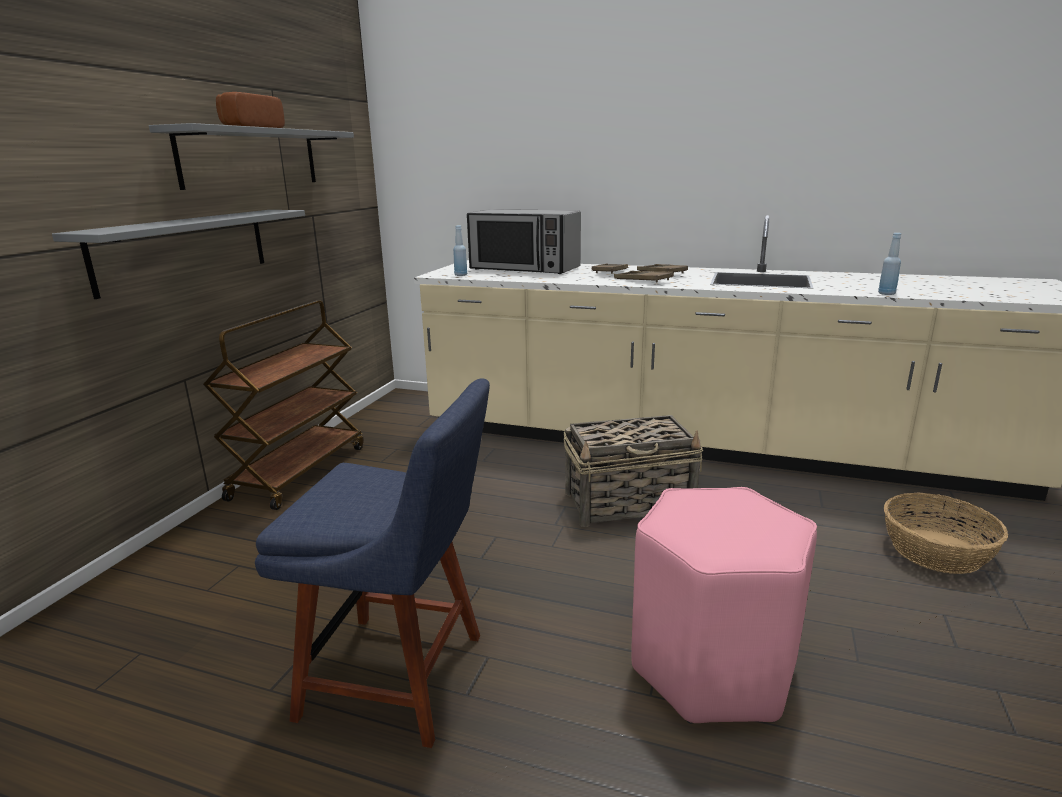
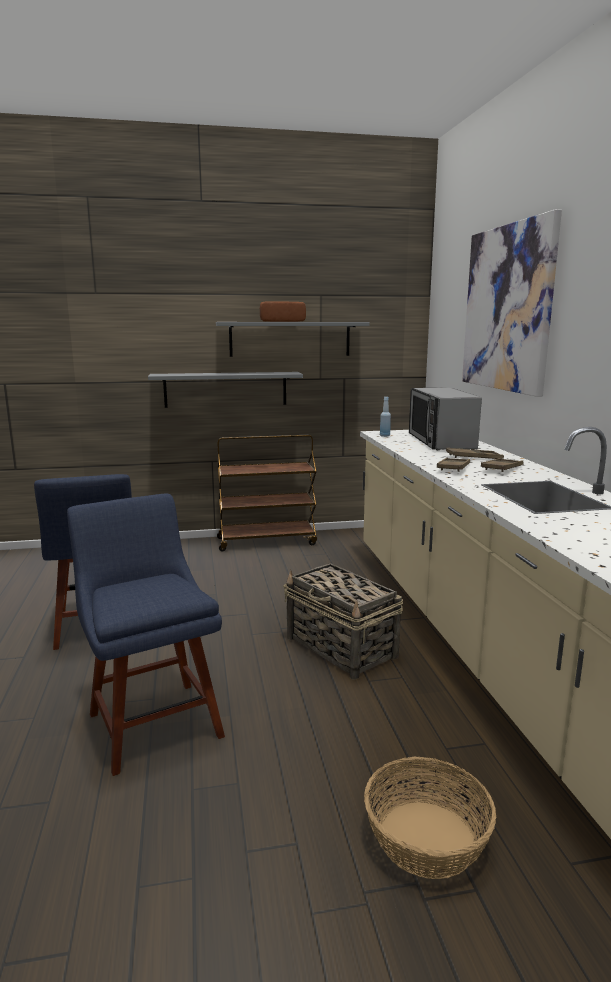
camera: 60 degrees right, 5 degrees down
pink stool [631,487,817,724] -> blue chair [67,494,225,776]
blue bottle [878,233,901,295] -> none
none -> picture [462,209,562,397]

